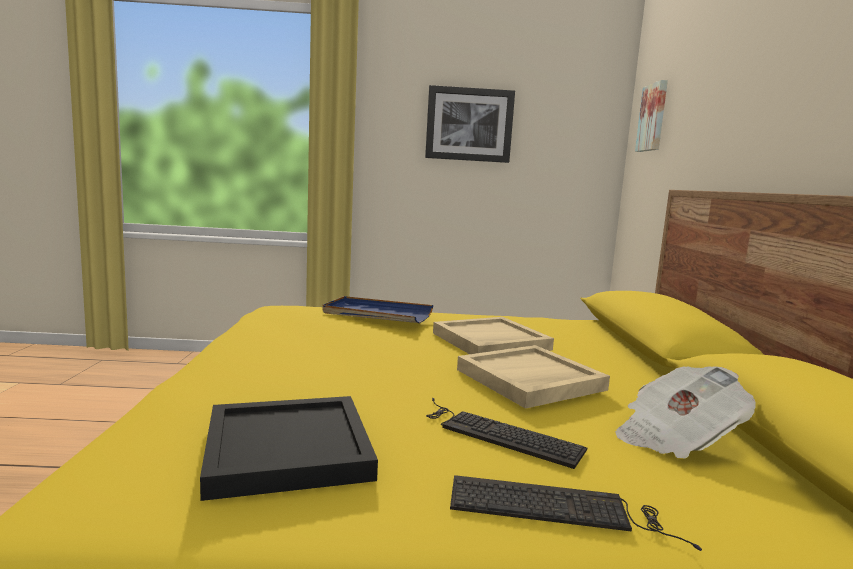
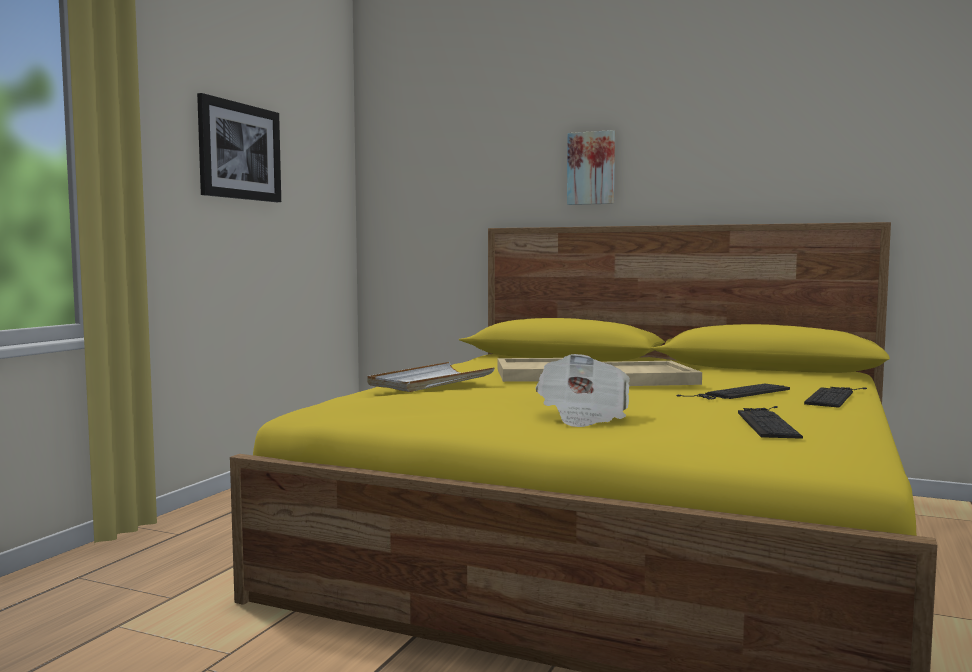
camera: 65 degrees left, 5 degrees down
black tray [200,396,378,501] -> keyboard [738,406,803,439]
blue tray [322,296,433,323] -> white tray [367,362,495,392]
newspaper [615,366,756,459] -> newspaper moved to [535,354,630,427]
picture [635,80,668,152] -> picture moved to [567,130,615,205]

